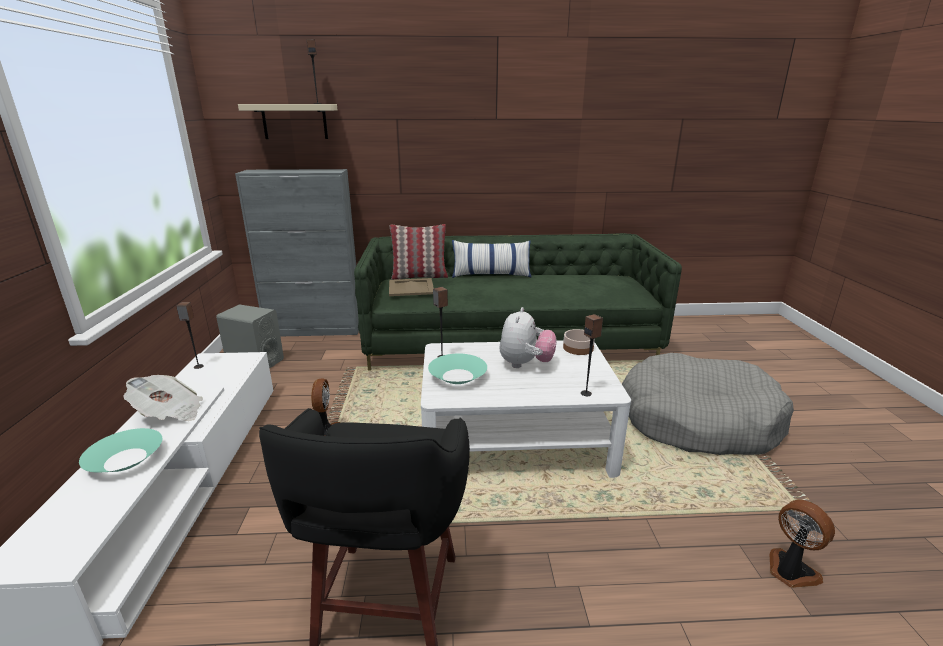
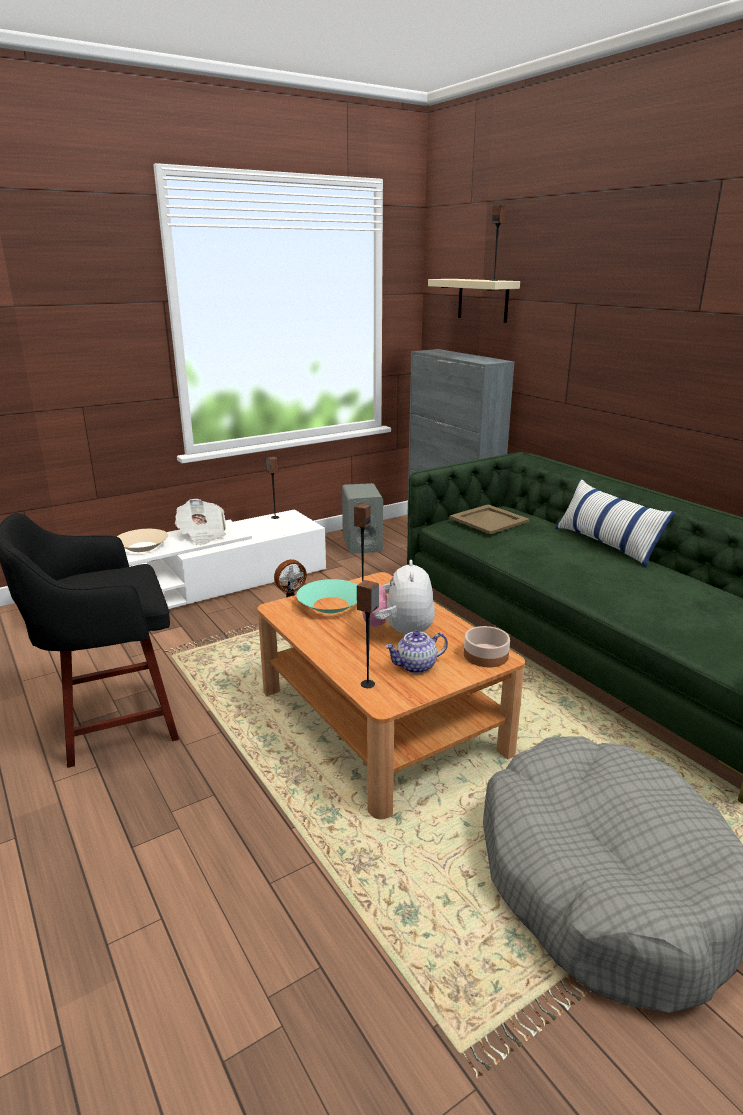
camera: 60 degrees right, 0 degrees up
turquoise bowl [79,428,162,472] -> beige bowl [117,529,168,552]
pillow [390,224,448,280] -> none
white coffee table [421,340,631,478] -> brown coffee table [257,572,525,819]
plush toy [500,307,556,368] -> plush toy turned 105 degrees clockwise [362,560,435,636]
fan [769,500,835,588] -> none
none -> teapot [385,630,448,674]

